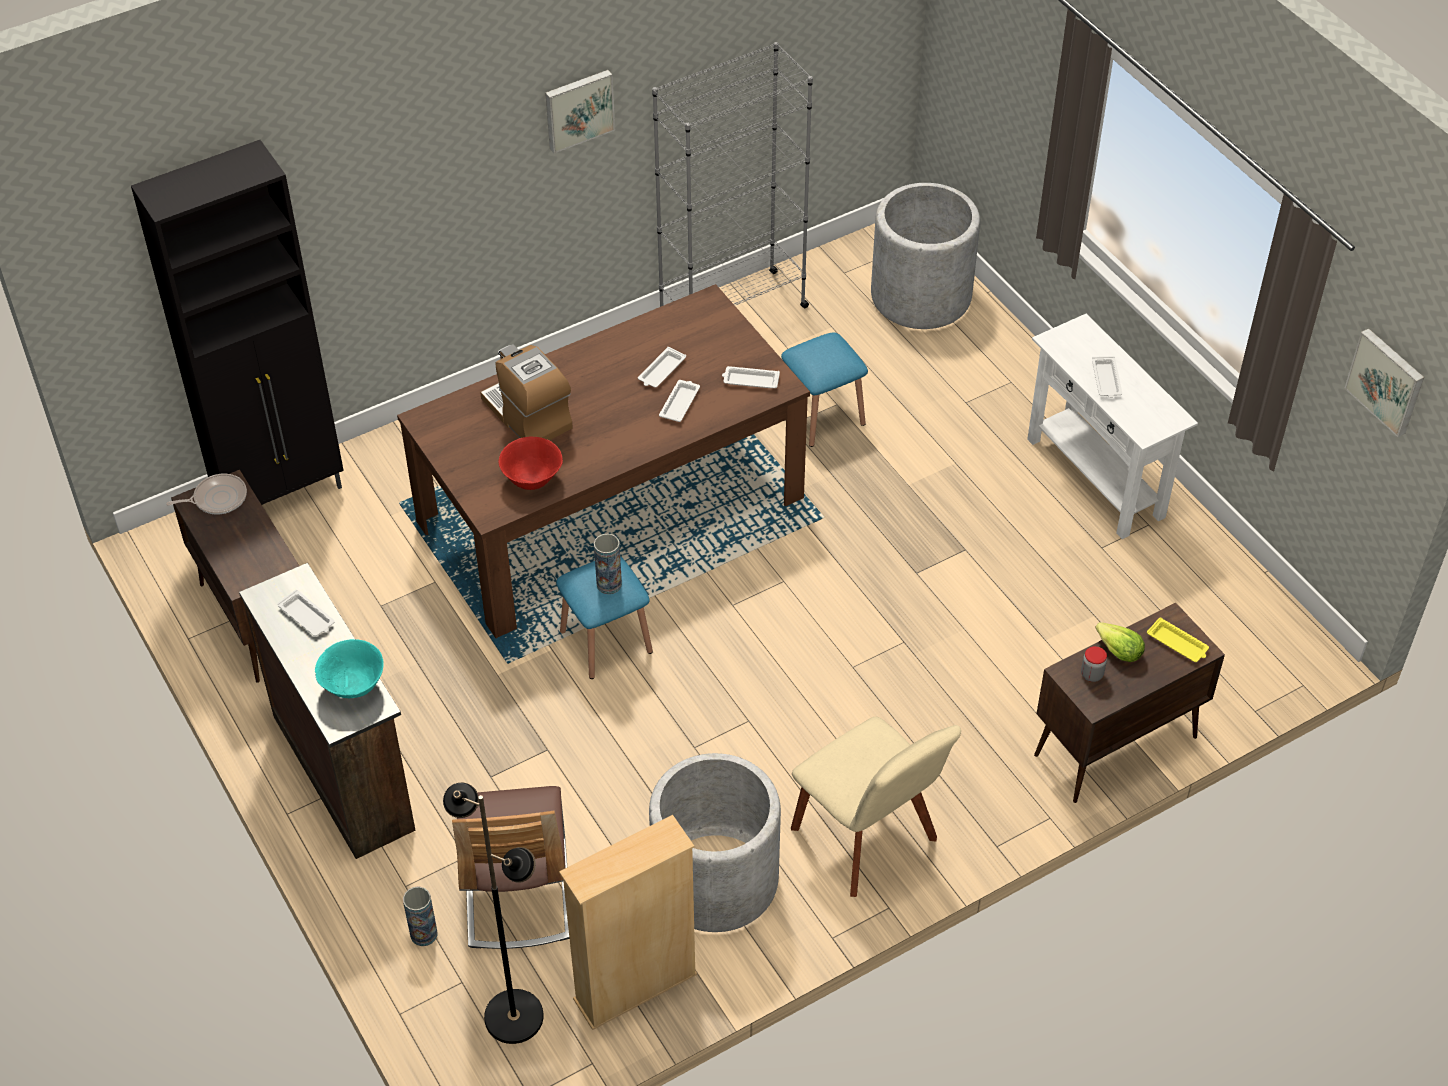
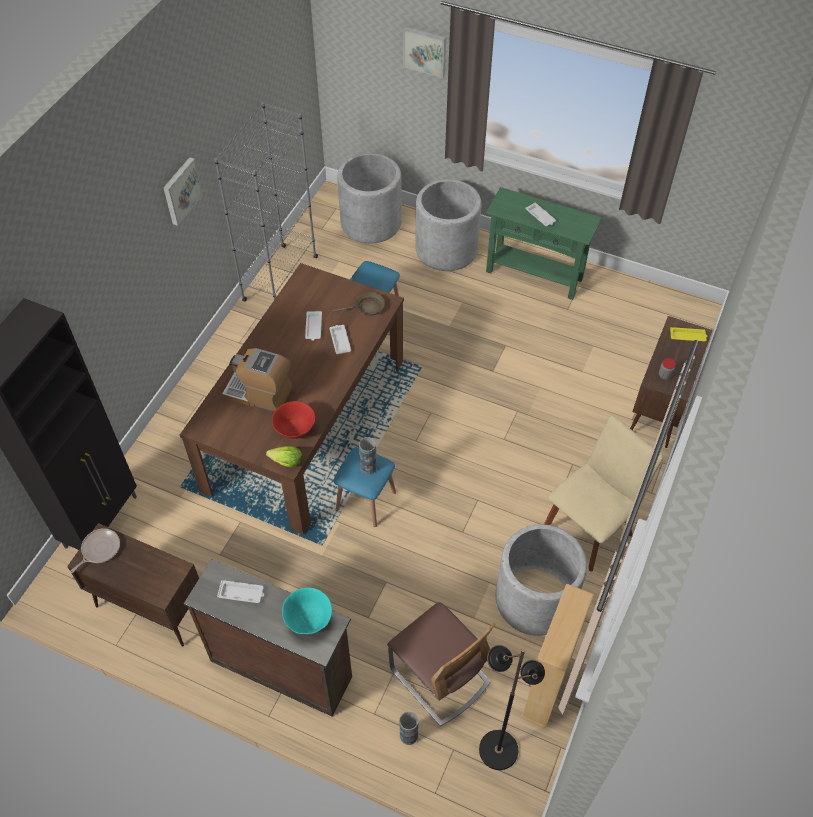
camera: 35 degrees left, 5 degrees up
white tray [722,366,780,388] -> brown frying pan [333,292,385,316]
beige chair [791,717,961,897] -> beige chair turned 60 degrees counterclockwise [544,416,663,572]
white console table [1027,314,1198,539] -> green console table [486,187,602,300]
lettuce [1095,622,1145,662] -> lettuce moved to [266,446,302,467]
picture [1344,329,1424,437] -> picture moved to [403,26,446,78]
none -> grey planter [415,179,482,271]

